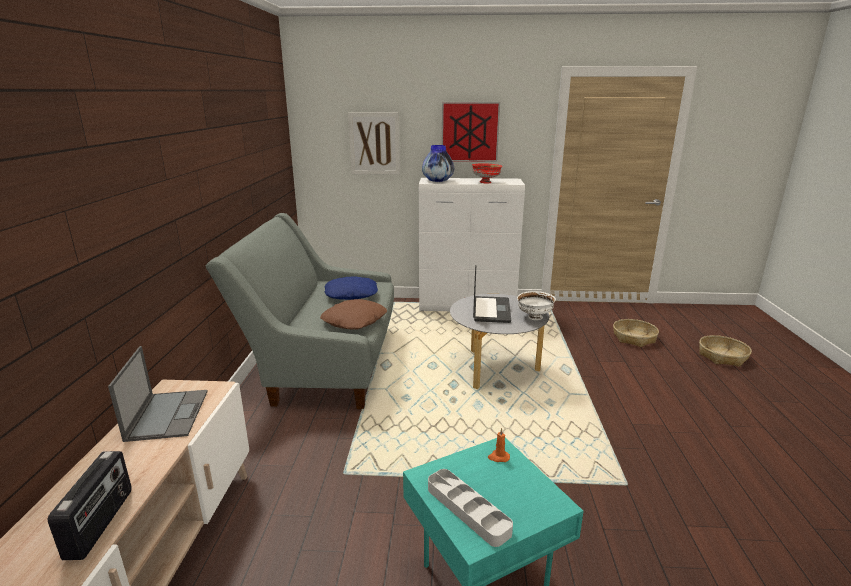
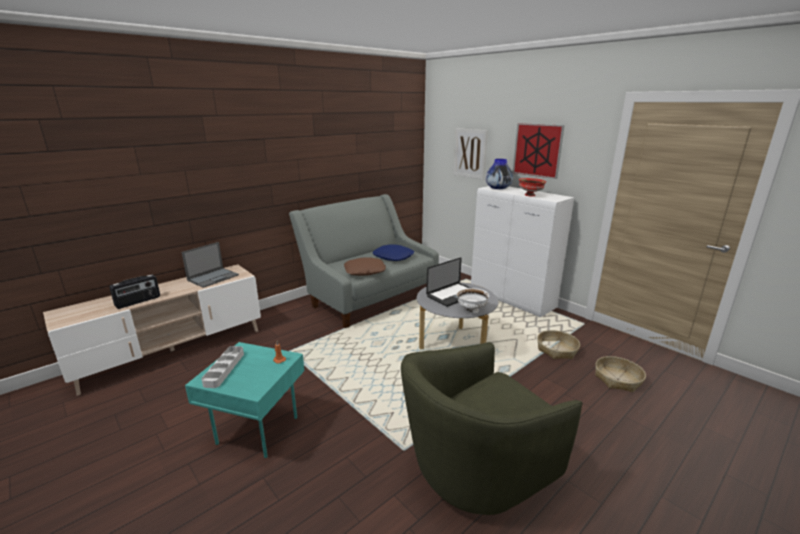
camera: 45 degrees right, 0 degrees up
basket [699,335,752,367] -> basket moved to [537,330,580,359]
none -> green armchair [401,342,582,515]

